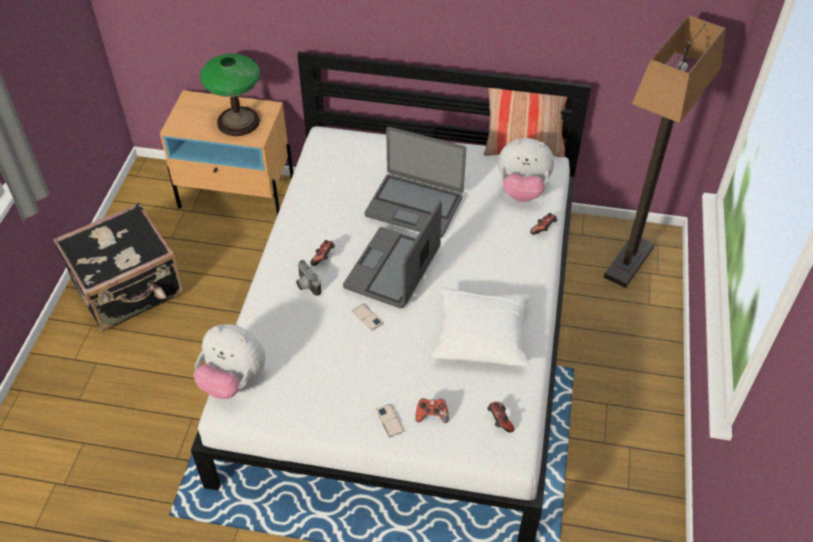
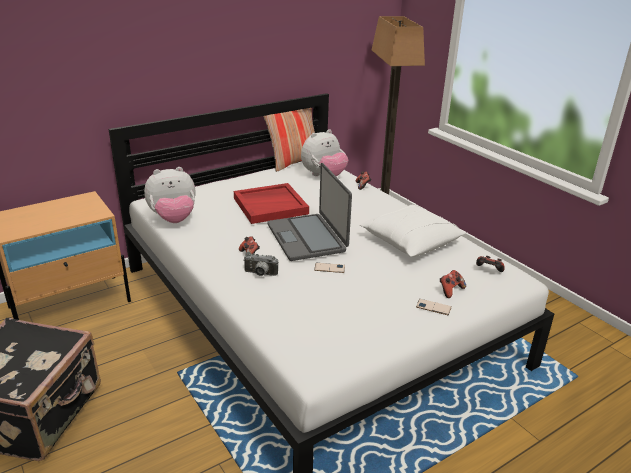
camera: 45 degrees left, 20 degrees down
plush toy [194,324,266,399] -> plush toy moved to [144,167,195,223]
table lamp [200,54,260,136] -> none
laptop [365,127,466,238] -> red tray [234,183,309,224]

